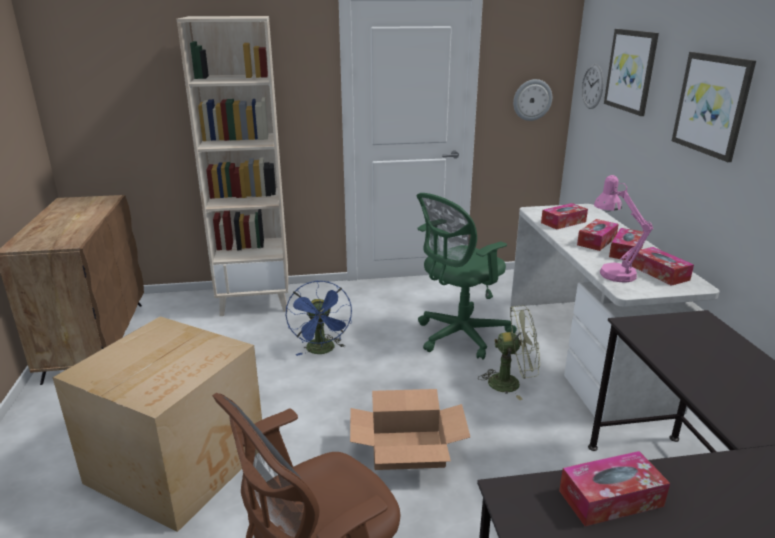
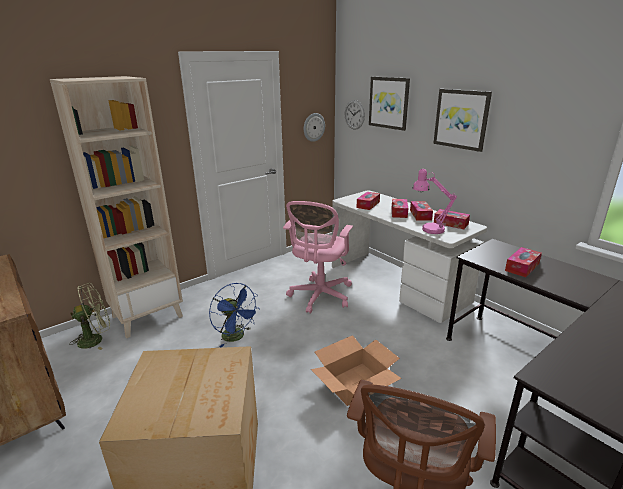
camera: 30 degrees left, 0 degrees up
green office chair [417,193,517,360] -> pink office chair [283,201,353,314]
green fan [478,305,540,400] -> green fan moved to [69,283,110,350]
tissue box [559,451,670,526] -> tissue box moved to [505,247,542,277]

